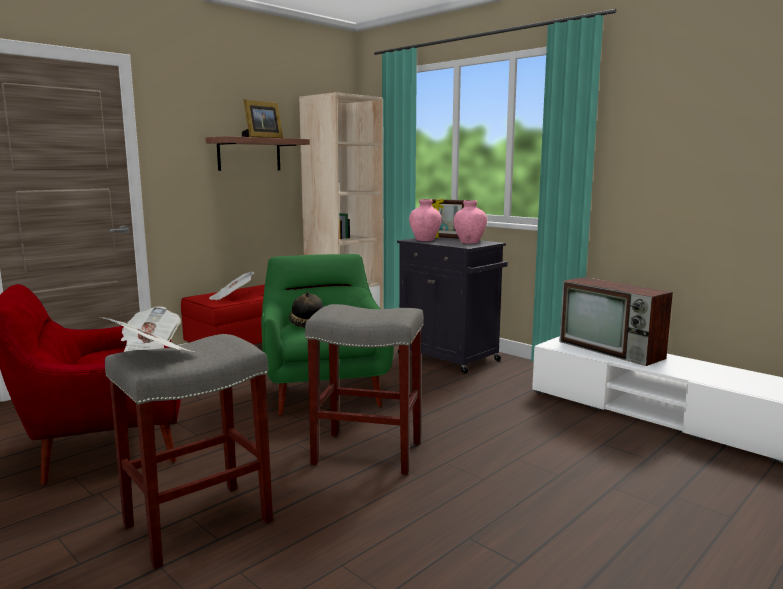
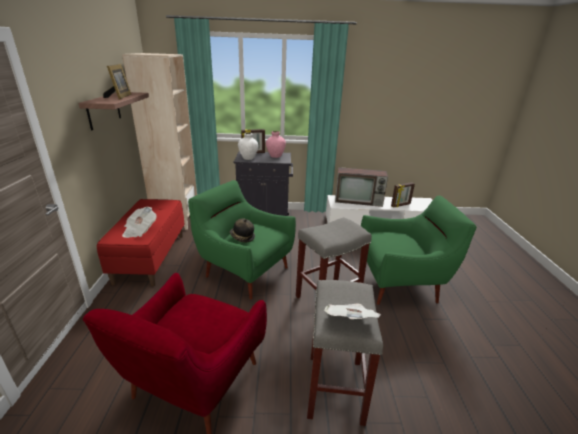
camera: 45 degrees left, 15 degrees up
newspaper [121,306,181,352] -> none
pink vase [409,199,442,241] -> white vase [238,132,259,160]
none -> green armchair [361,196,477,305]
none -> picture frame [391,182,415,207]

